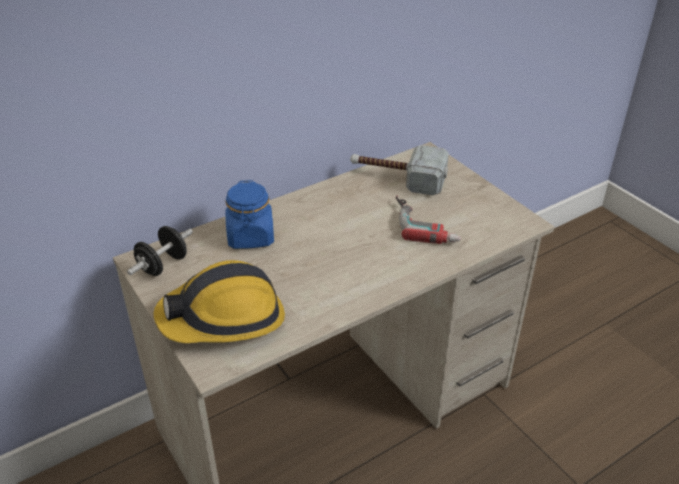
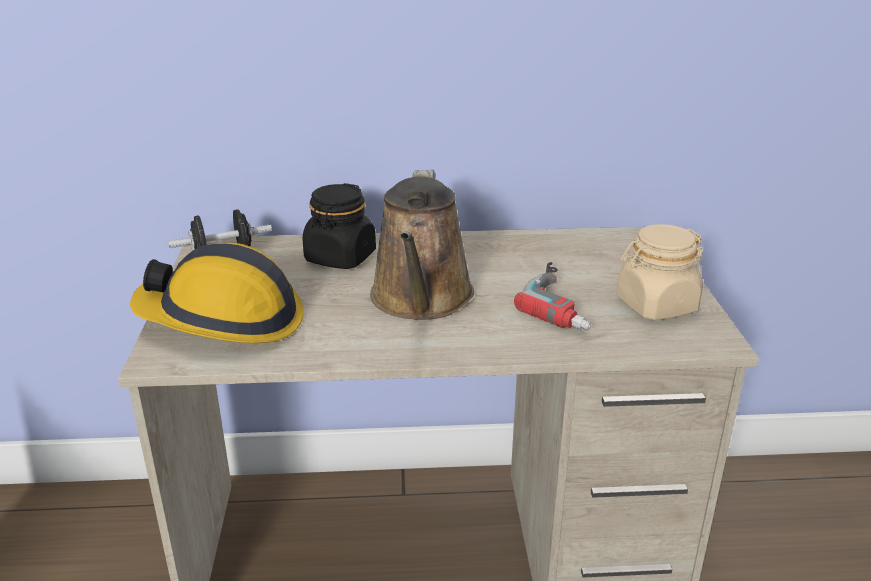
camera: 30 degrees right, 10 degrees down
blue jar [225,180,274,249] -> black jar [302,183,376,269]
hammer [350,145,449,195] -> none
none -> brown watering can [370,170,474,320]
none -> beige jar [616,224,704,320]

